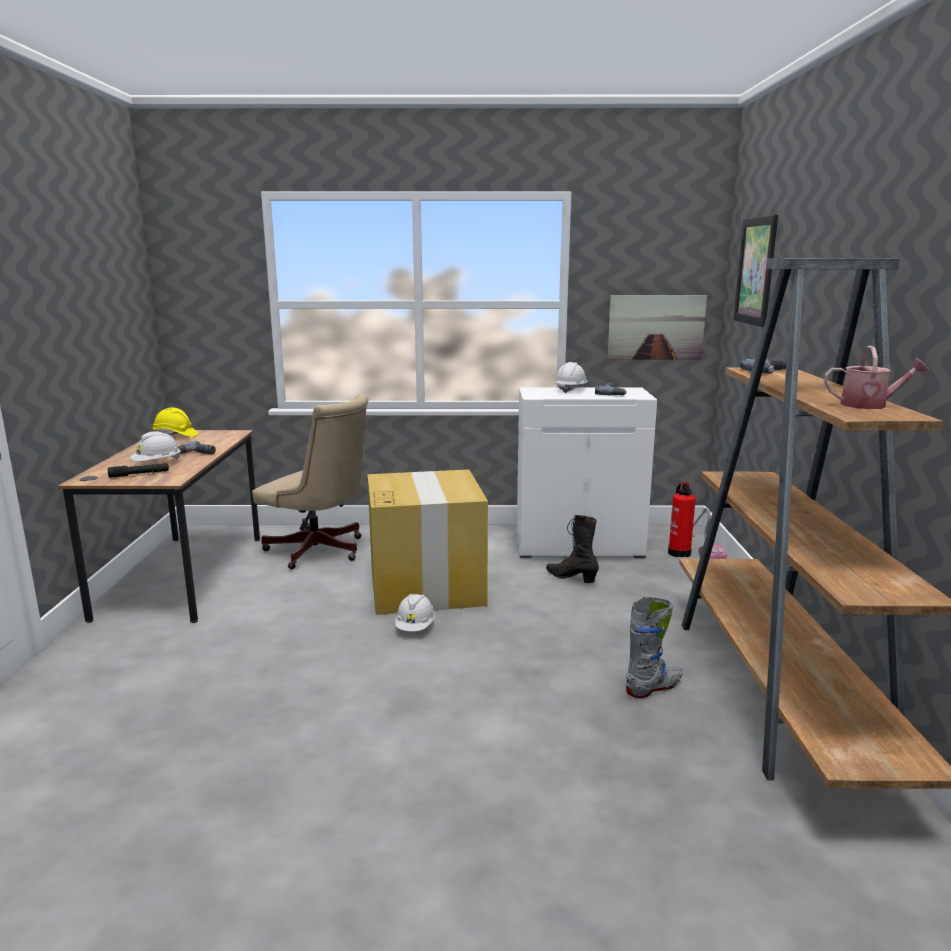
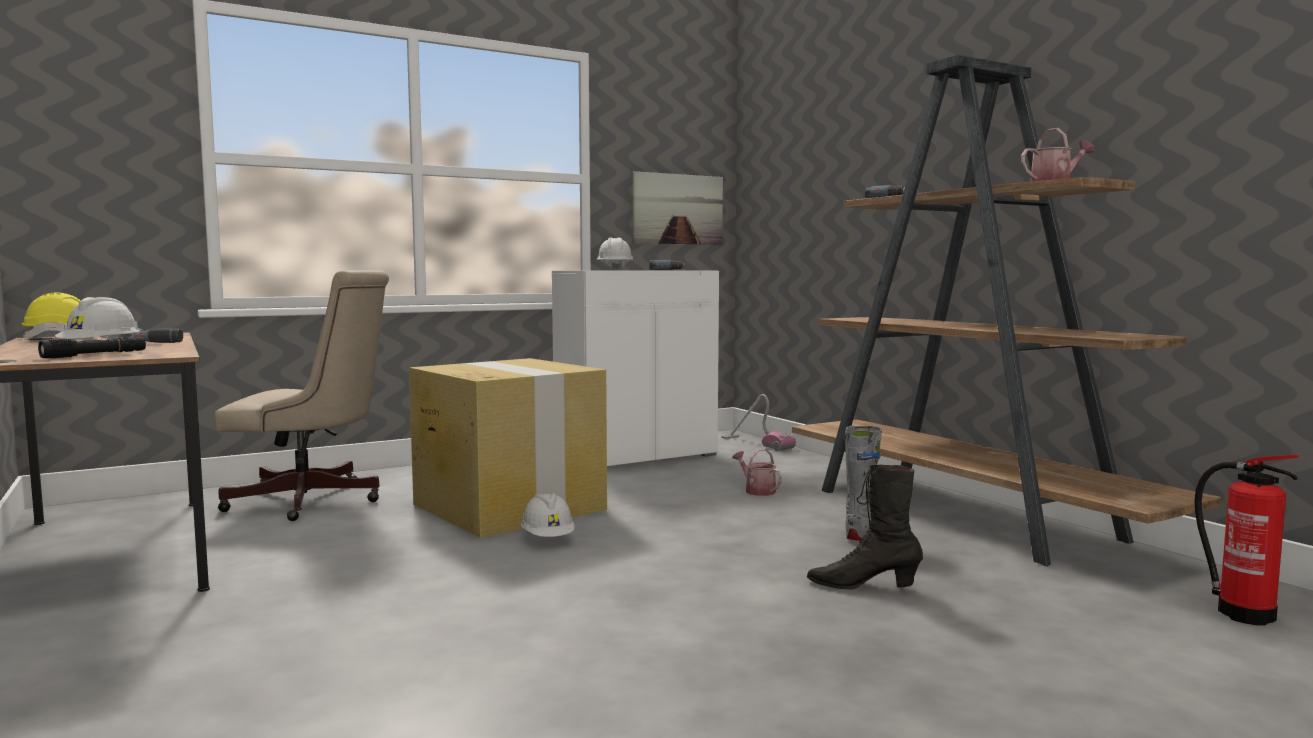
camera: 30 degrees left, 10 degrees down
black boot [546,515,599,583] -> black boot moved to [807,465,923,589]
fire extinguisher [668,482,696,557] -> fire extinguisher moved to [1194,454,1300,626]
picture [733,215,778,327] -> none
none -> watering can [733,448,782,496]

